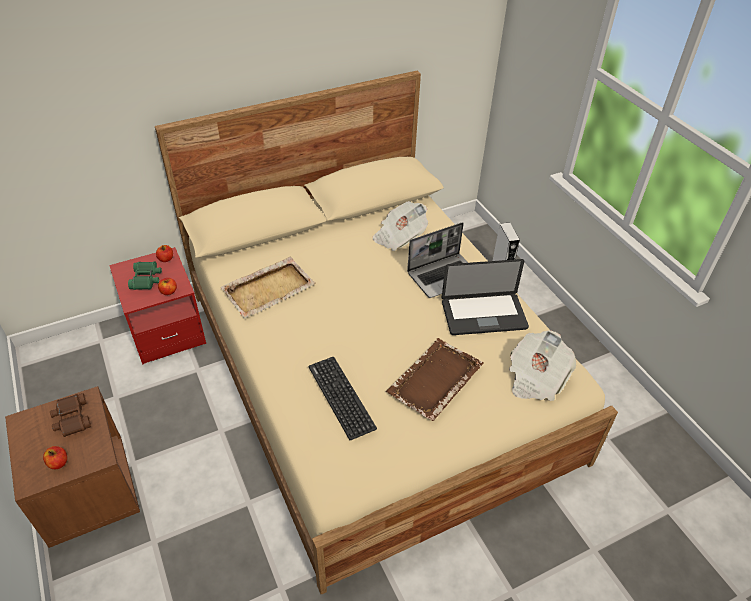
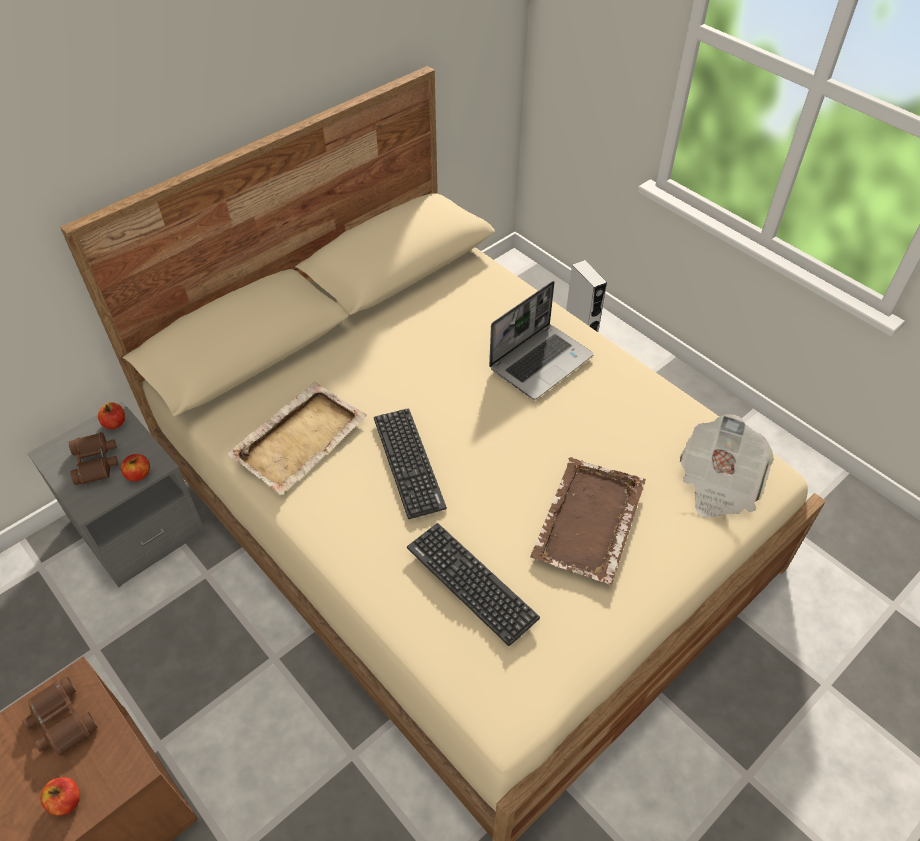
camera: 15 degrees left, 5 degrees up
red nightstand [109,247,206,364] -> grey nightstand [27,401,205,587]
green binoculars [128,262,162,290] -> brown binoculars [69,432,118,485]
newspaper [372,201,428,251] -> none
laptop [442,259,529,335] -> none
none -> keyboard [374,409,447,519]

